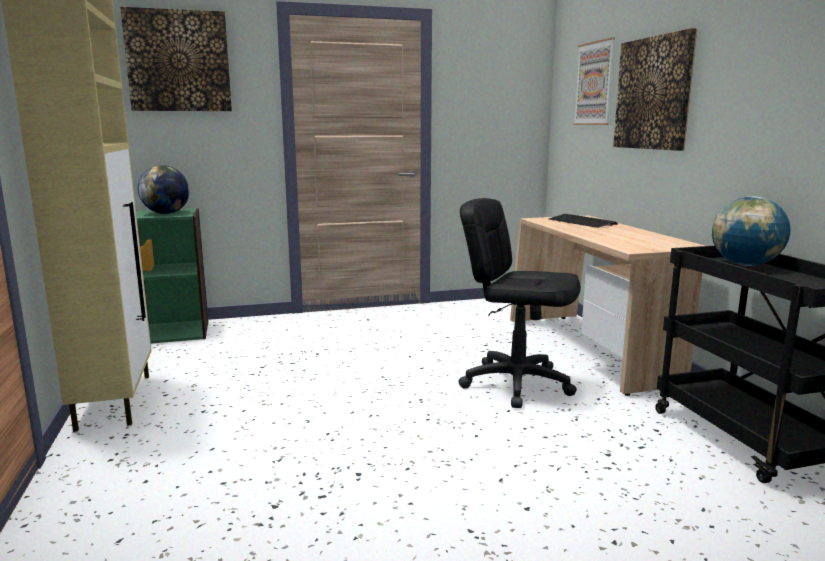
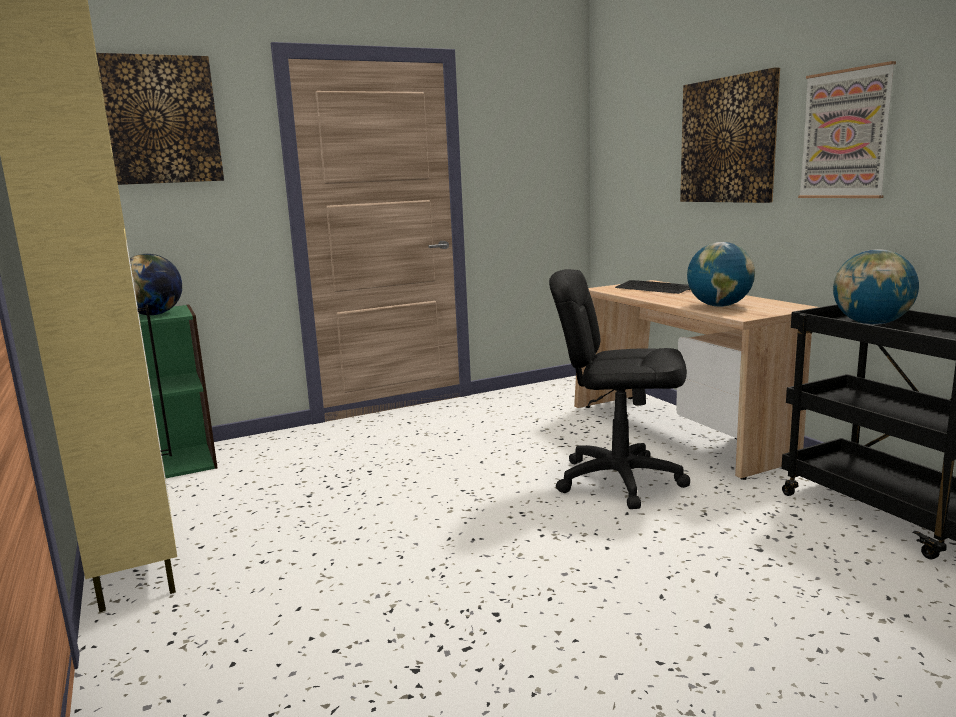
camera: 10 degrees left, 0 degrees up
picture [573,37,615,125] -> picture moved to [798,61,896,198]
none -> globe [687,242,755,307]

